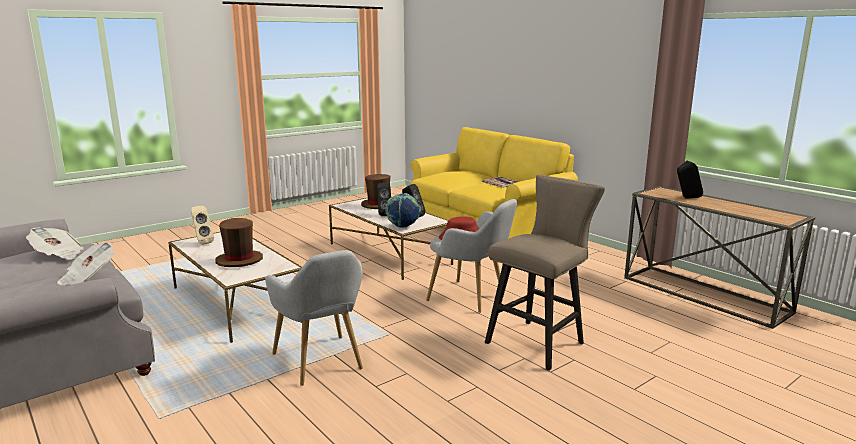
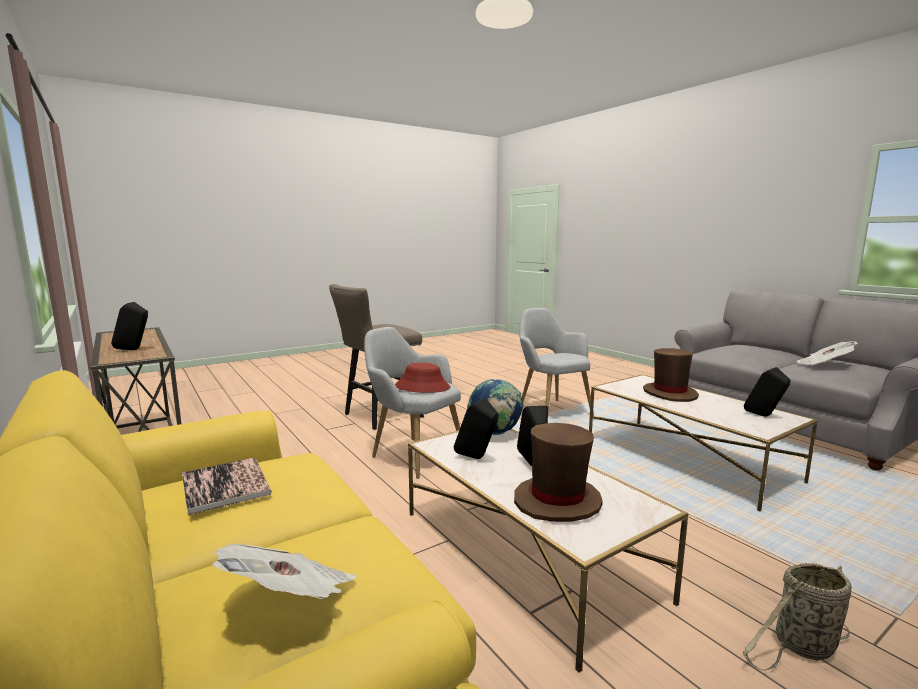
camera: 175 degrees left, 5 degrees down
newspaper [57,242,114,285] -> newspaper moved to [212,544,356,599]
beige speaker [191,206,214,245] -> black speaker [744,367,790,417]
none -> basket [743,563,851,671]

